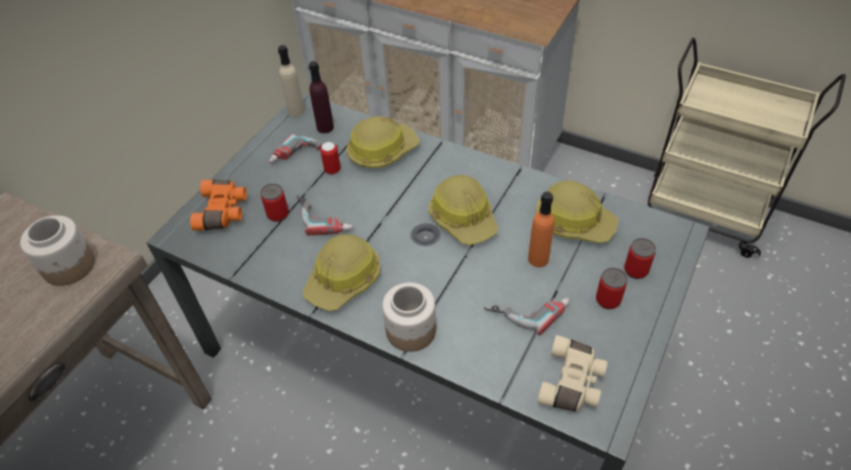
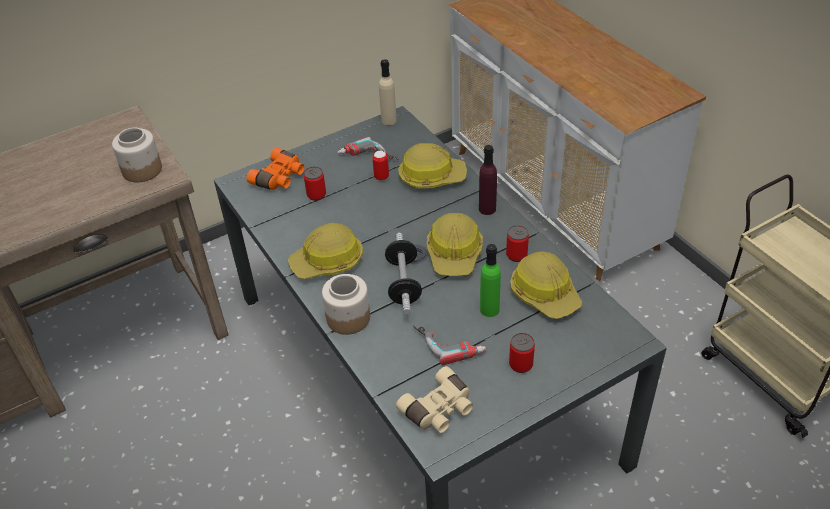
camera: 30 degrees right, 5 degrees down
power drill [297,194,353,236] -> none
purple bottle [309,61,334,133] -> purple bottle moved to [479,145,497,215]
orange bottle [528,192,554,267] -> green bottle [480,244,501,317]
can [624,238,656,279] -> can moved to [506,225,529,262]
none -> dumbbell [385,233,422,314]

